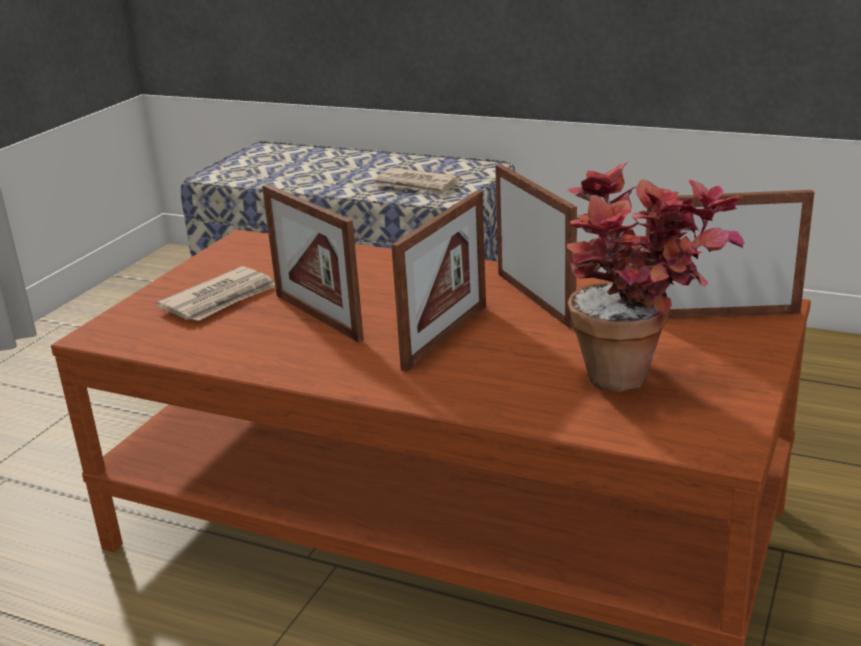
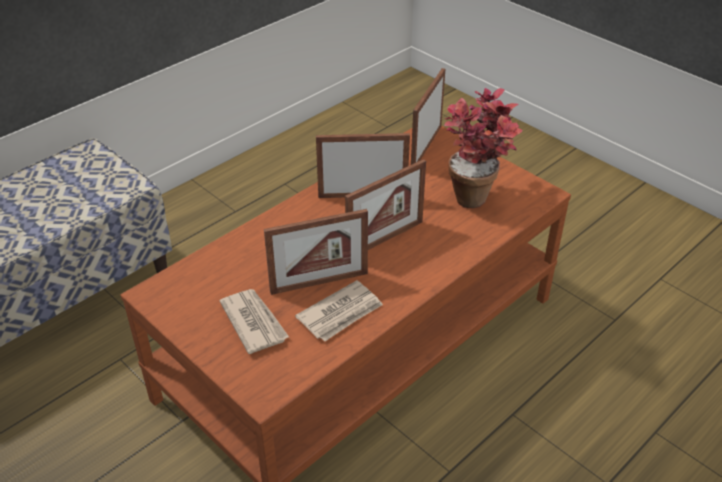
camera: 70 degrees left, 15 degrees up
newspaper [374,168,460,196] -> newspaper moved to [295,280,383,341]
picture frame [391,191,486,372] -> picture frame turned 90 degrees clockwise [345,159,426,250]

